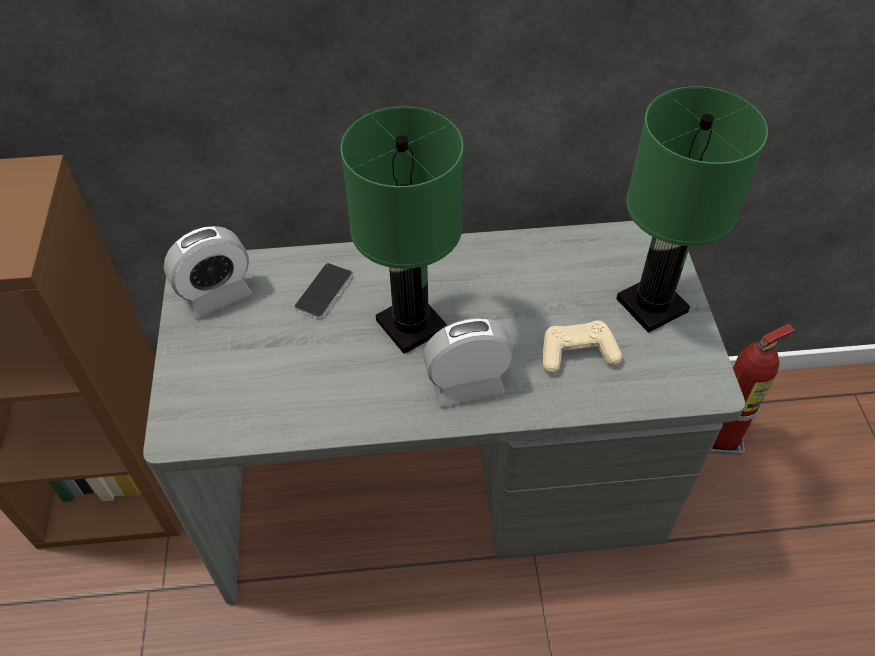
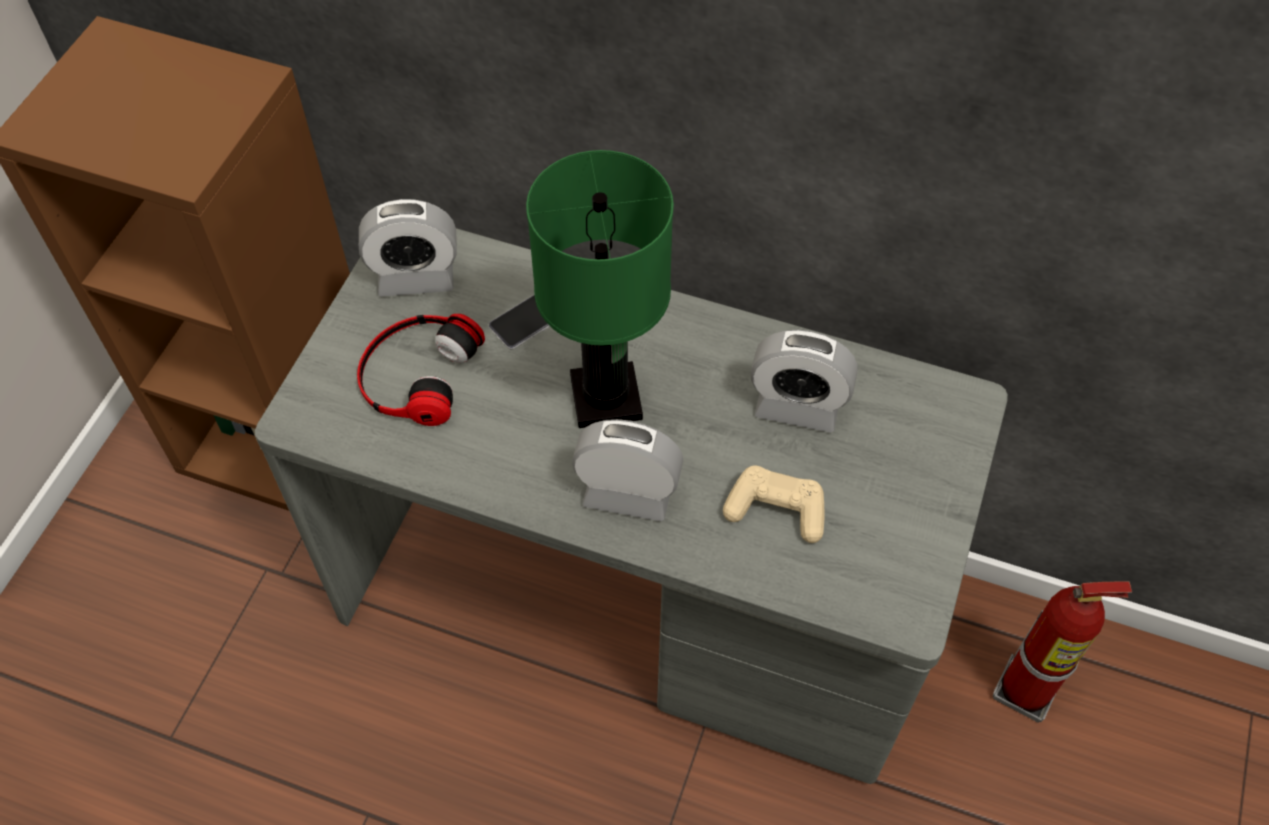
camera: 25 degrees right, 5 degrees up
green table lamp [616,87,768,333] -> none
none -> headphones [357,314,485,426]
none -> alarm clock [751,330,857,433]

